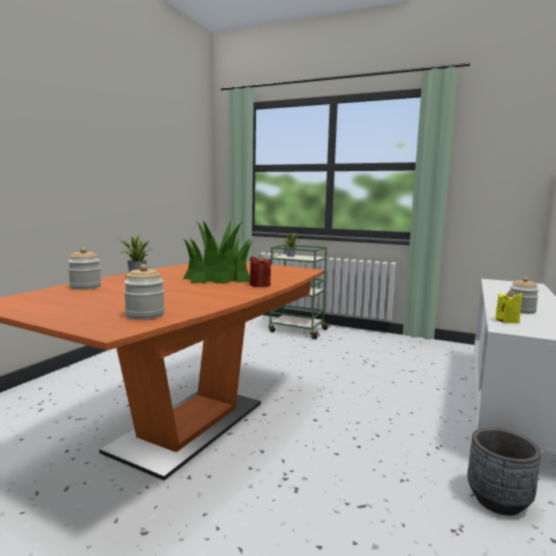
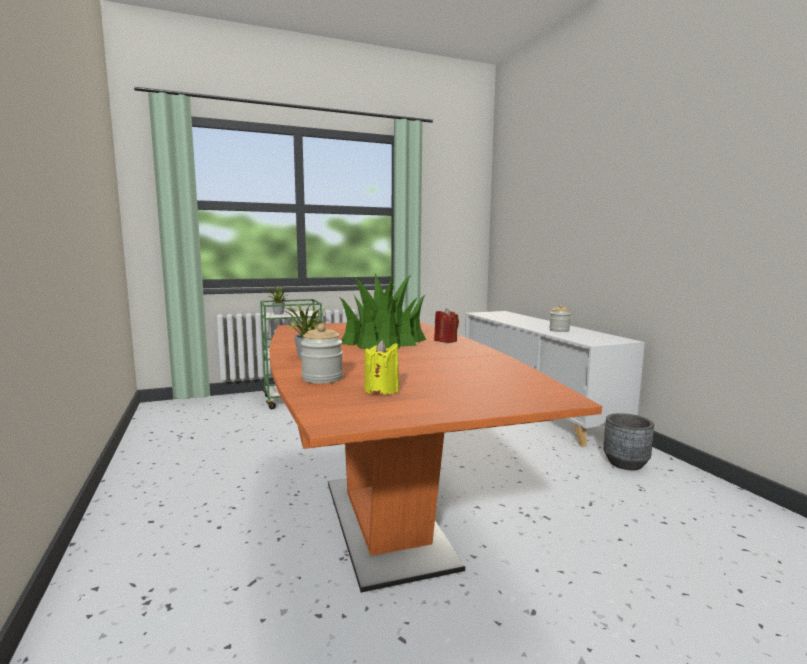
camera: 45 degrees left, 0 degrees up
jar [124,264,165,320] -> none
yellow candle [495,289,523,324] -> yellow candle moved to [365,340,399,395]

